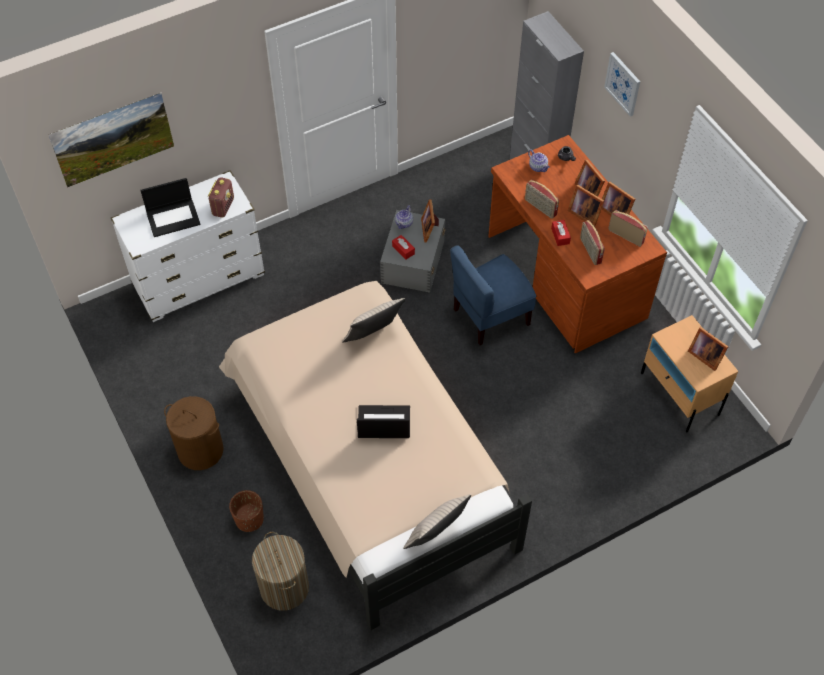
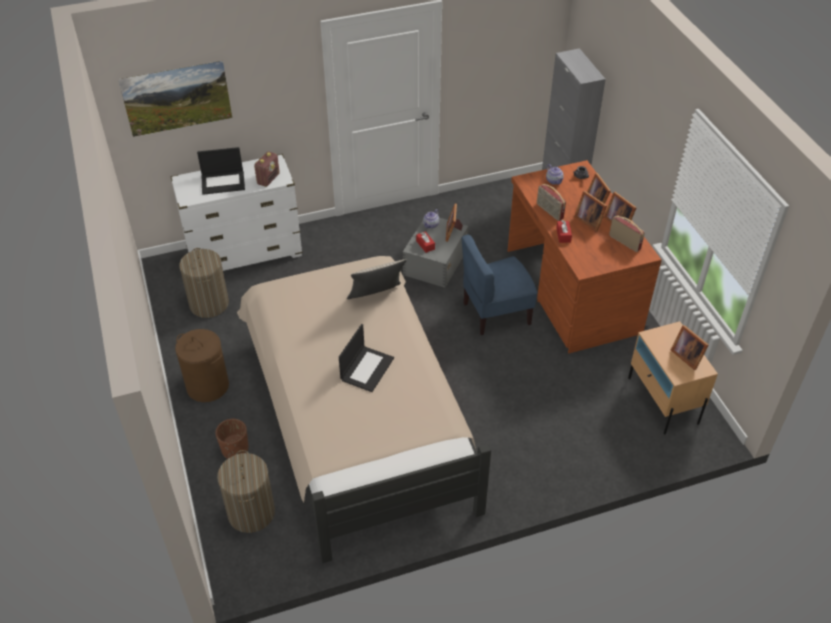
camera: 10 degrees right, 10 degrees down
laptop [357,405,410,438] -> laptop turned 105 degrees clockwise [339,324,394,392]
beige pillow [403,494,471,549] -> none
radio [580,220,605,265] -> none
picture [604,52,640,117] -> none
none -> laundry basket [179,248,229,318]

